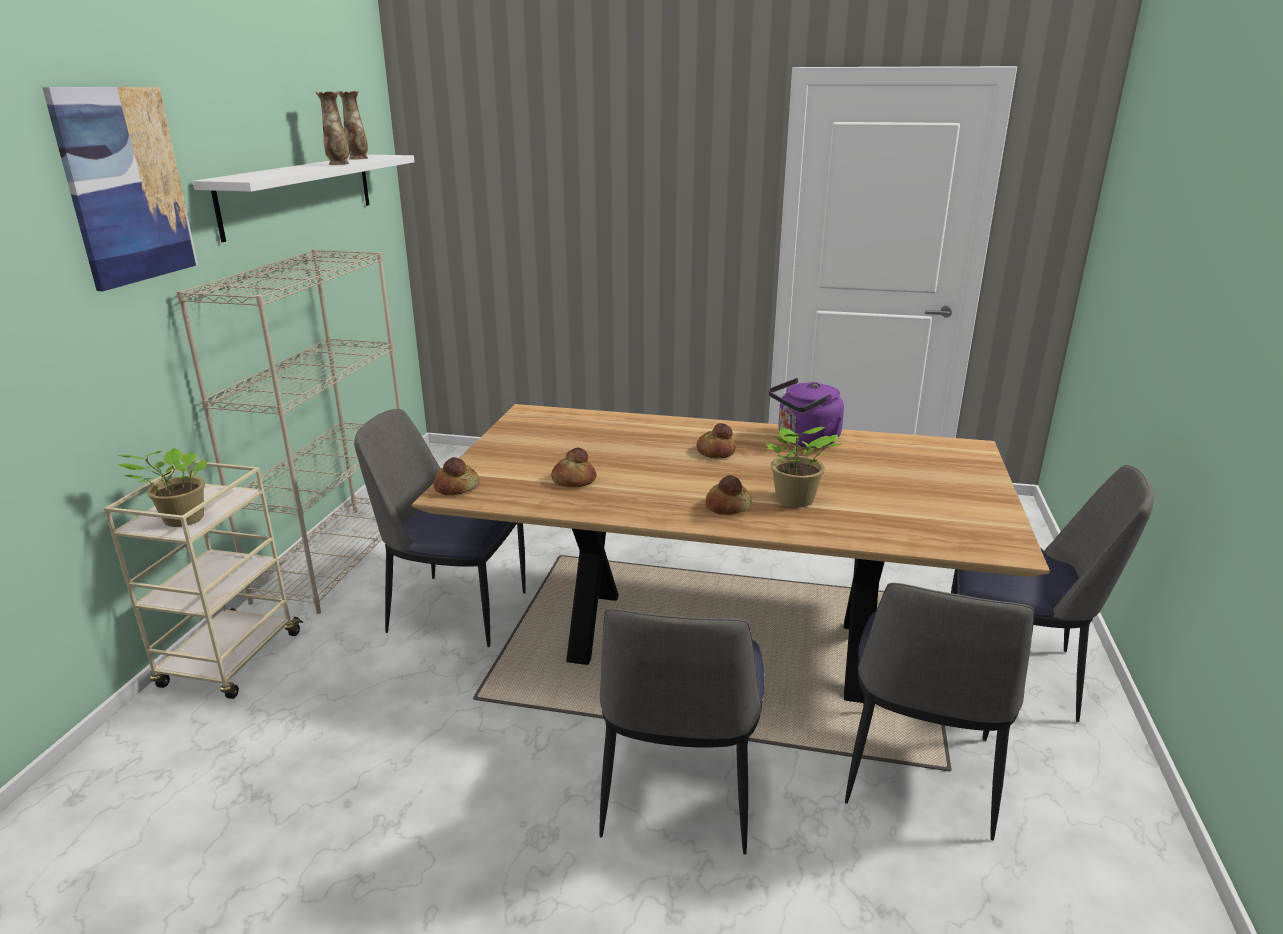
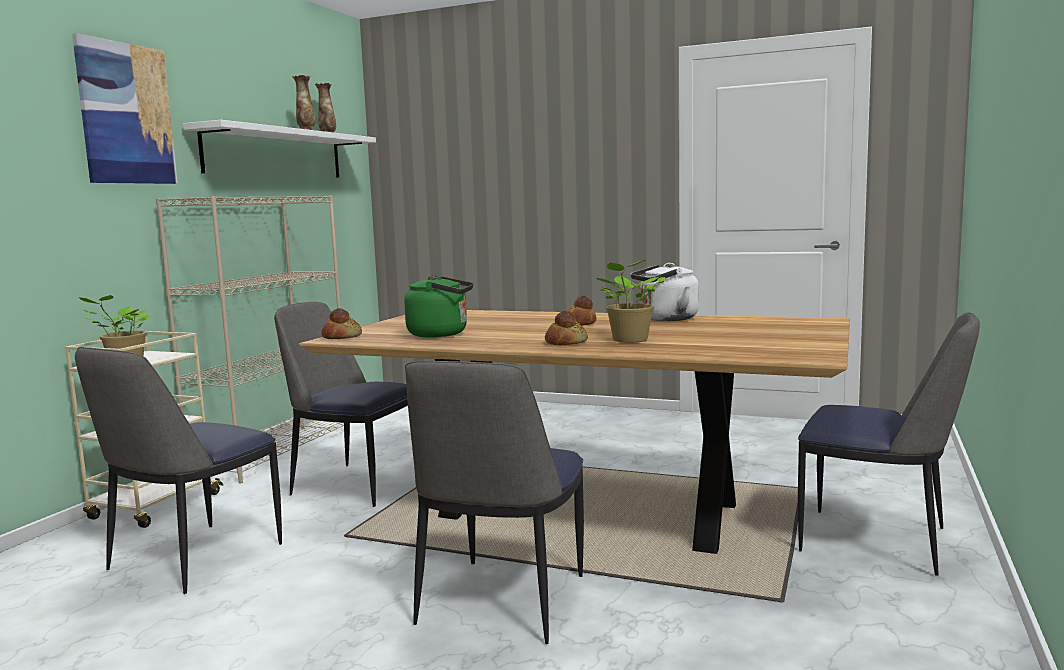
camera: 10 degrees right, 15 degrees down
bread [551,448,597,487] -> green kettle [404,275,473,338]
purple kettle [769,378,844,448] -> white kettle [631,263,699,321]
chair [845,583,1035,840] -> chair moved to [75,347,282,594]

